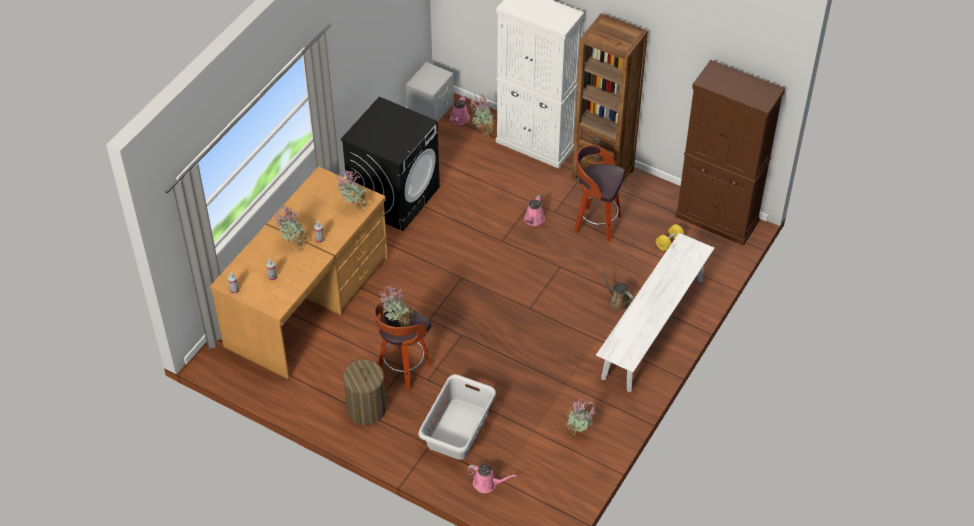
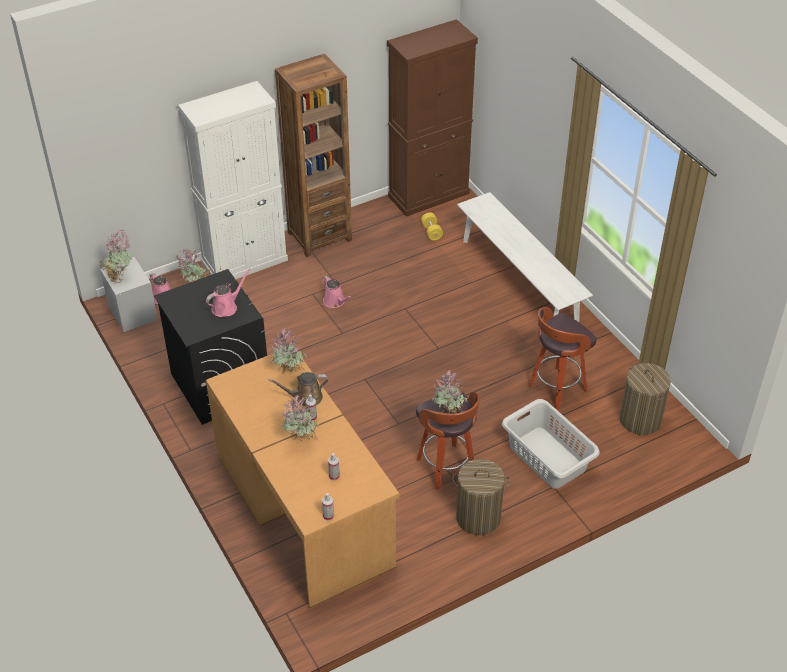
camera: 60 degrees left, 5 degrees down
pink watering can [467,464,517,493] -> pink watering can moved to [206,269,251,317]
potted plant [566,398,597,437] -> potted plant moved to [99,230,132,283]
stool [574,145,625,242] -> stool moved to [528,307,596,409]
brown watering can [599,267,633,310] -> brown watering can moved to [269,372,328,406]
none -> laundry basket [619,363,671,435]

